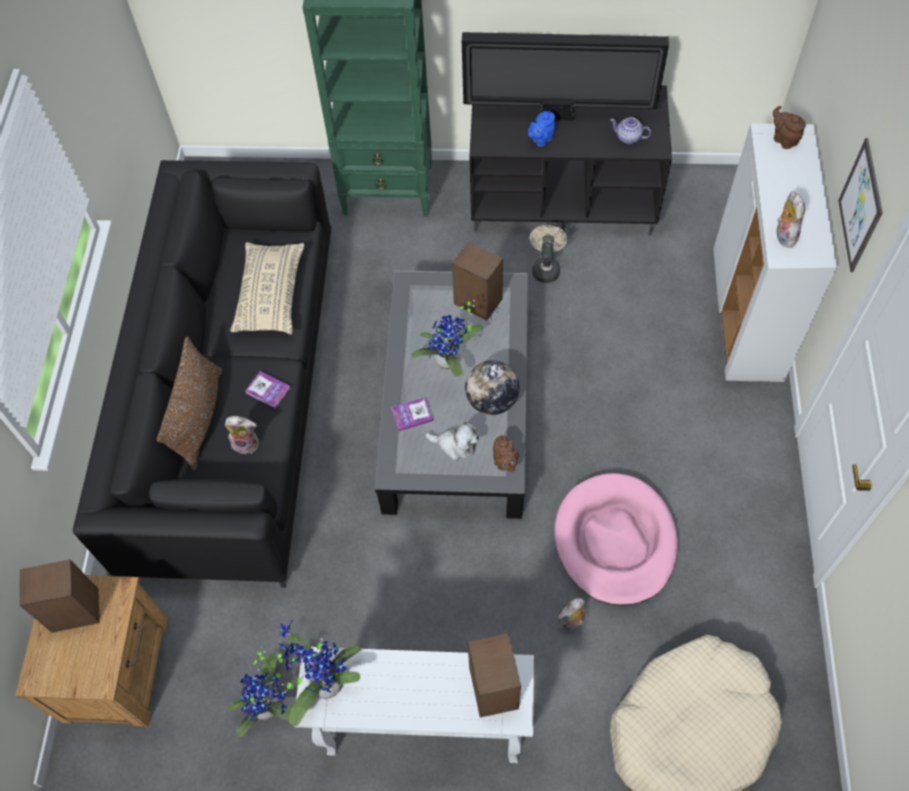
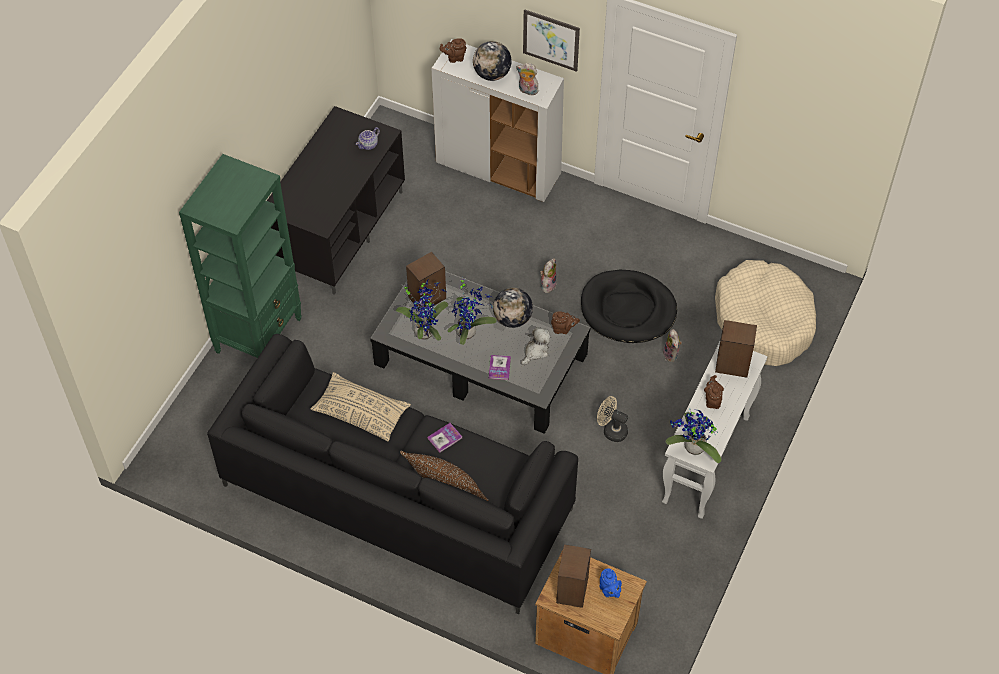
camera: 70 degrees left, 5 degrees down
plush toy [225,416,259,455] -> plush toy moved to [540,258,557,293]
potted plant [228,647,292,737] -> potted plant moved to [396,280,448,341]
television [462,32,669,122] -> none
blue teapot [528,111,555,147] -> blue teapot moved to [600,569,622,598]
beige fan [530,225,567,283] -> beige fan moved to [597,396,628,442]
pink dog bed [555,473,678,606] -> black dog bed [581,270,677,343]
none -> globe [473,41,512,81]
none -> brown teapot [704,375,724,409]

